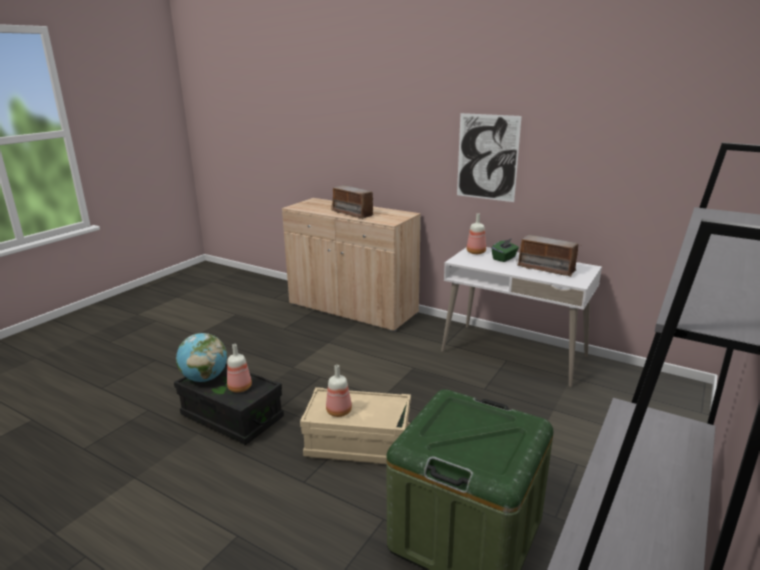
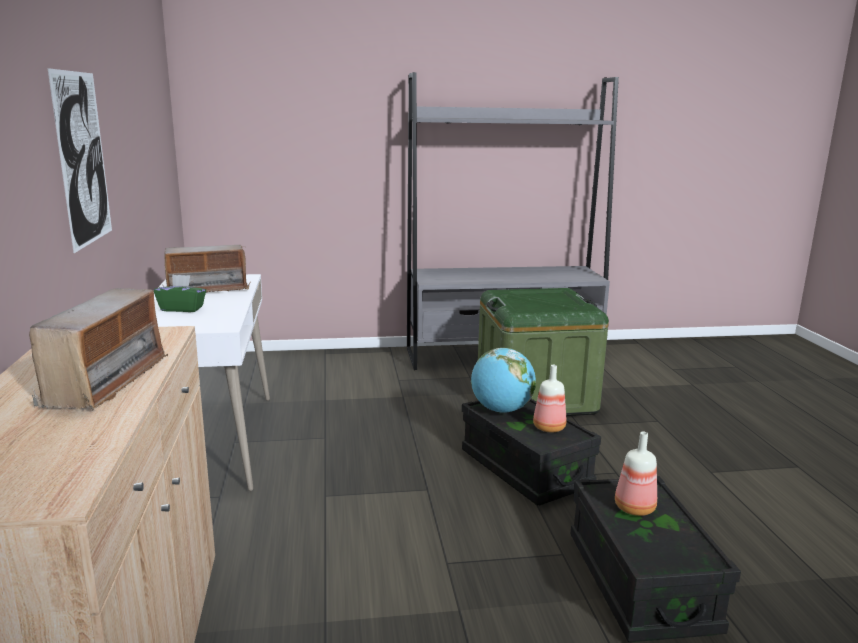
camera: 130 degrees left, 5 degrees down
globe [176,333,227,382] -> globe moved to [471,348,536,413]
beige storage box [300,387,411,464] -> black storage box [462,399,601,506]
bottle [467,213,486,254] -> none
radio [516,234,578,277] -> radio turned 75 degrees clockwise [164,245,250,293]

